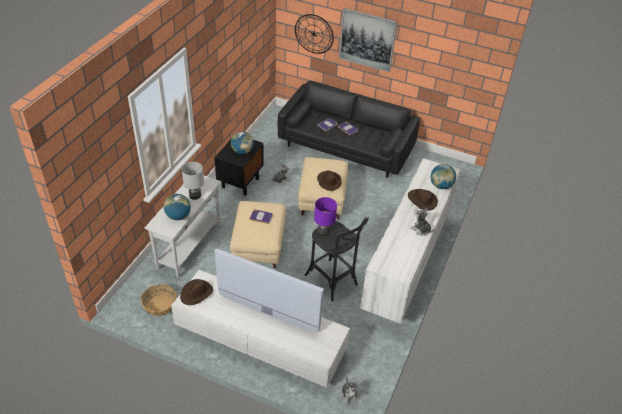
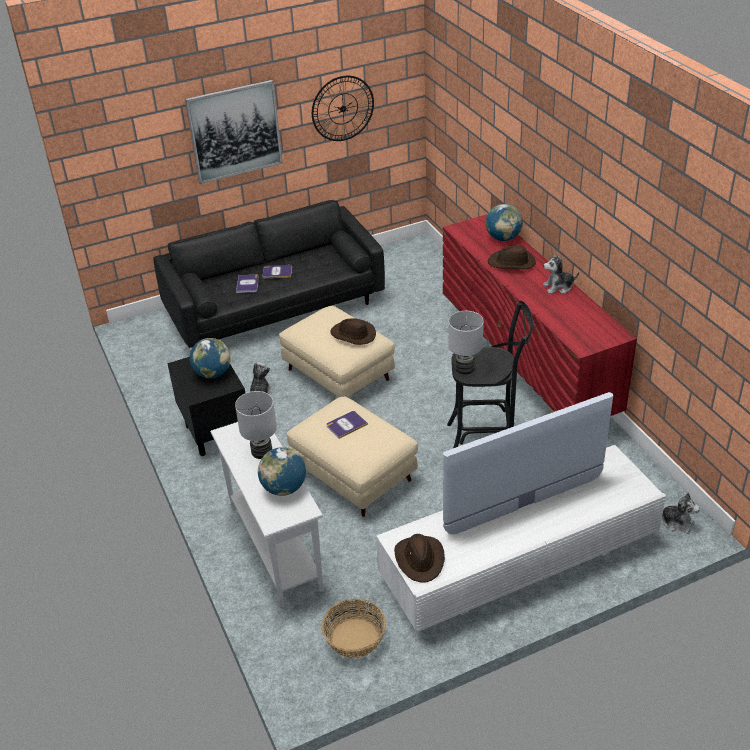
camera: 45 degrees left, 5 degrees down
wall clock [295,14,334,54] -> wall clock moved to [312,76,374,141]
purple table lamp [314,197,337,236] -> grey table lamp [449,311,484,374]
white cabinet [360,158,461,324] -> red cabinet [443,214,637,416]

